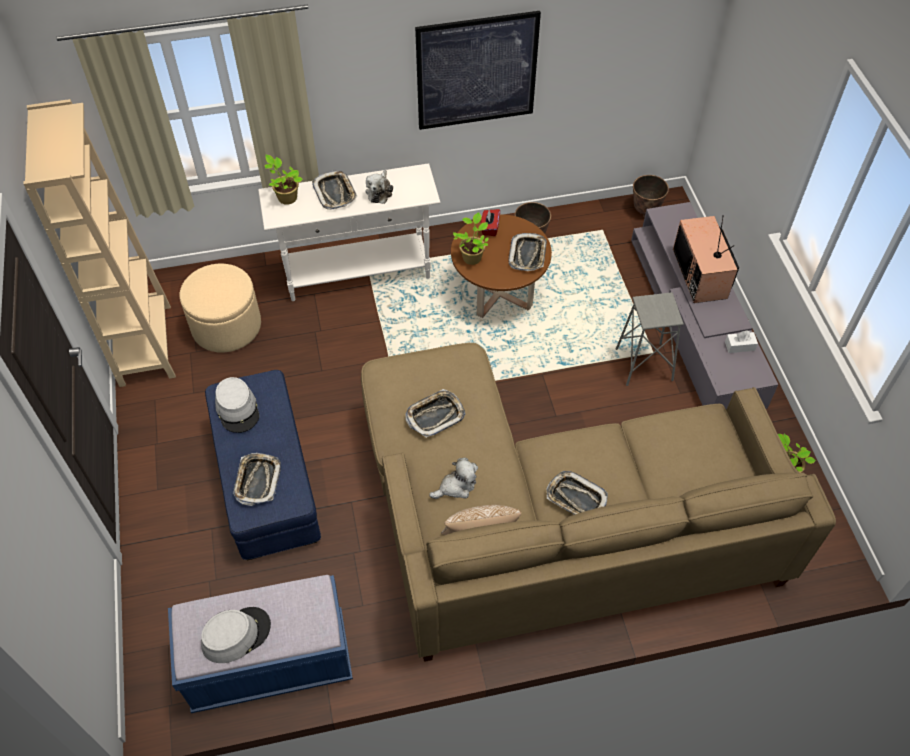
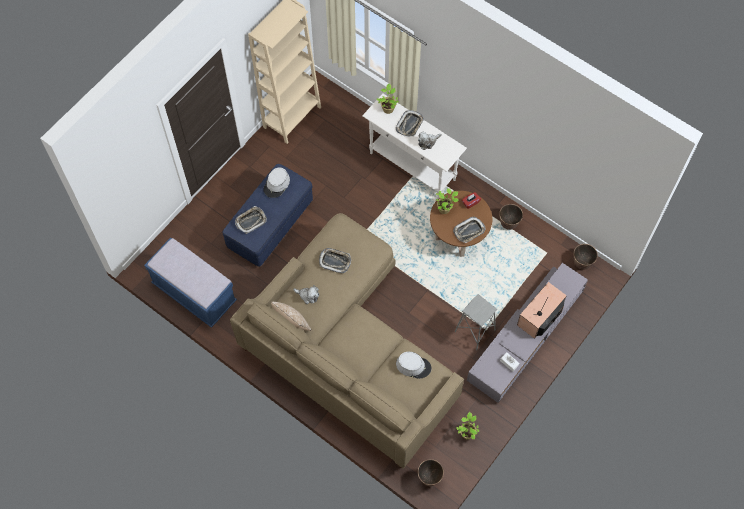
camera: 50 degrees right, 10 degrees up
beige ottoman [180,264,261,353] -> none
grey hat [201,607,271,663] -> grey hat moved to [396,352,432,379]
picture [415,11,541,130] -> none
tray [547,471,608,515] -> none
none -> planter [418,459,444,486]

